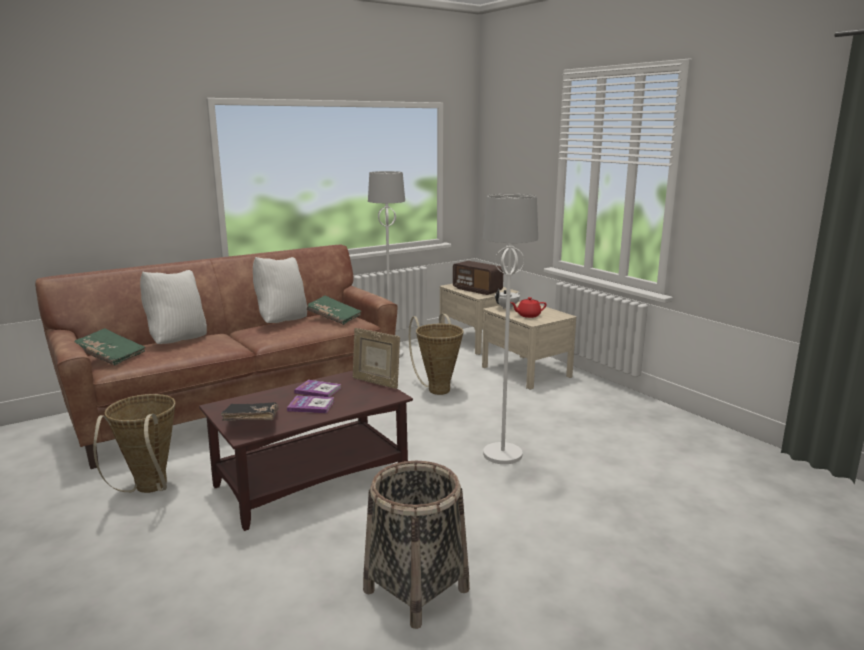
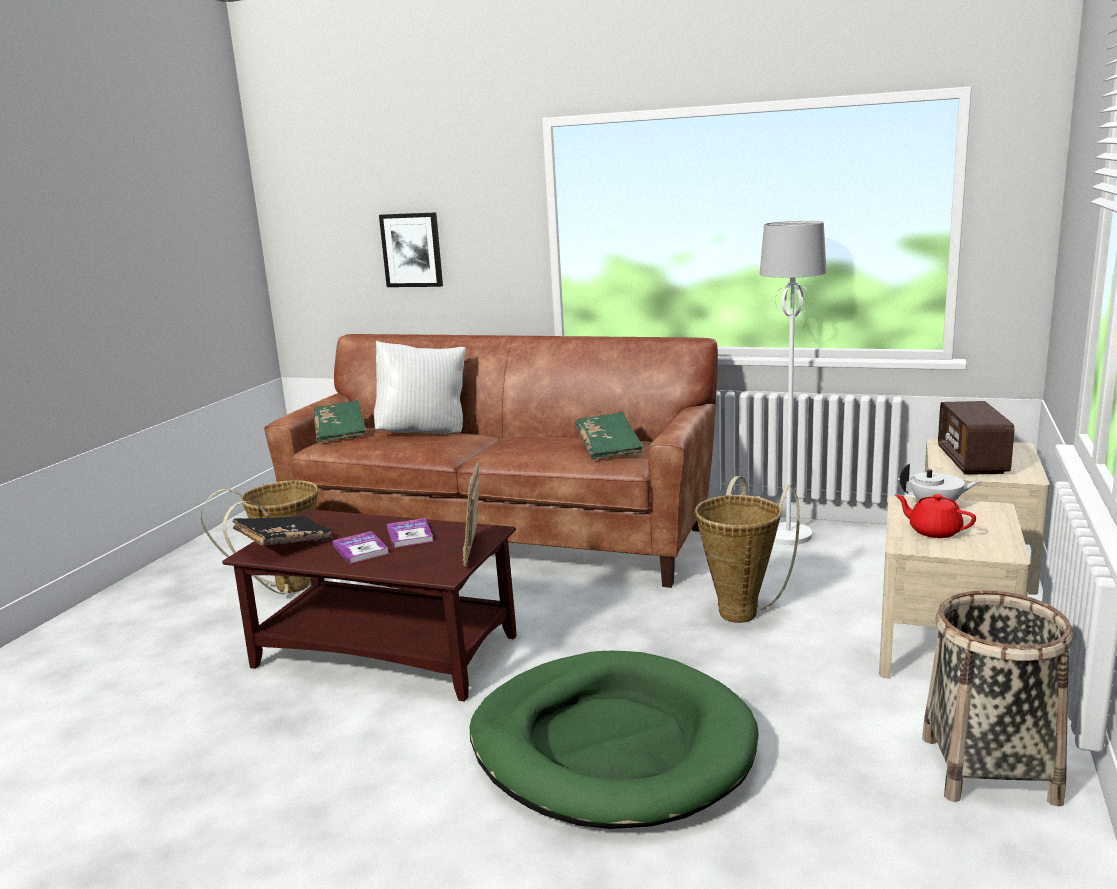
camera: 55 degrees right, 0 degrees up
white pillow [253,257,307,323] -> none
basket [363,461,470,629] -> basket moved to [922,590,1073,806]
white floor lamp [483,194,538,464] -> green dog bed [470,651,759,829]
none -> picture [379,212,443,287]

